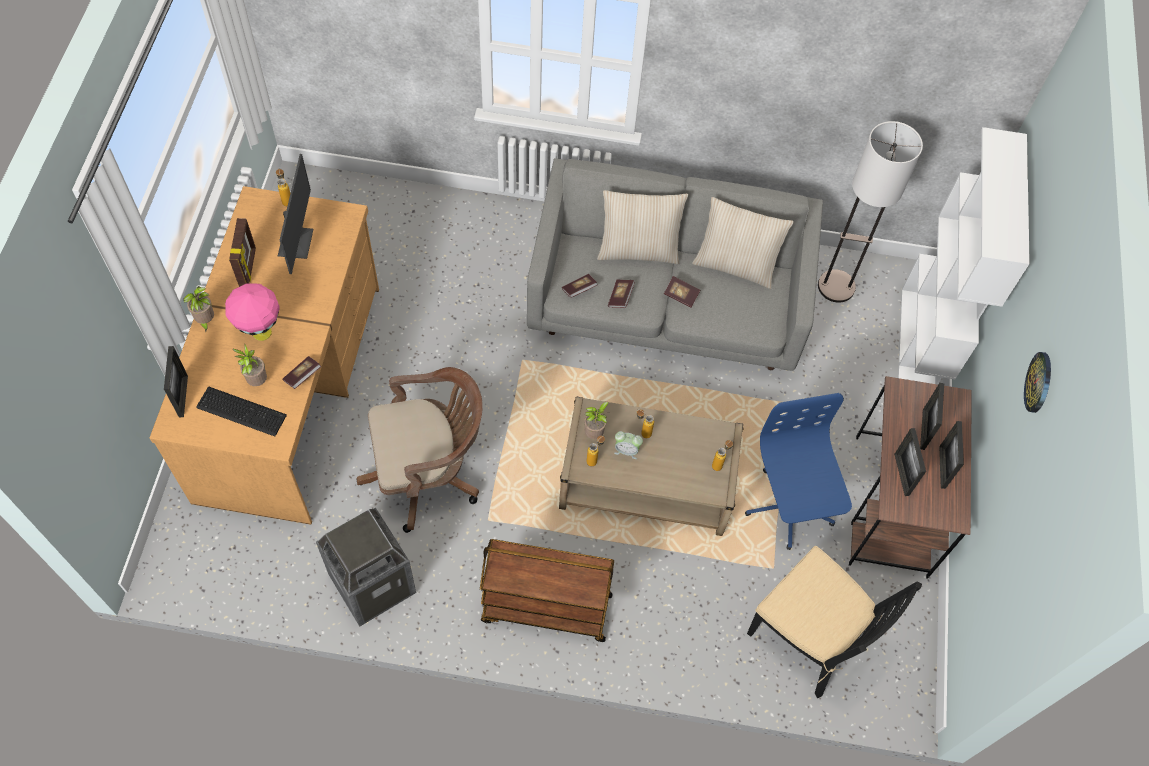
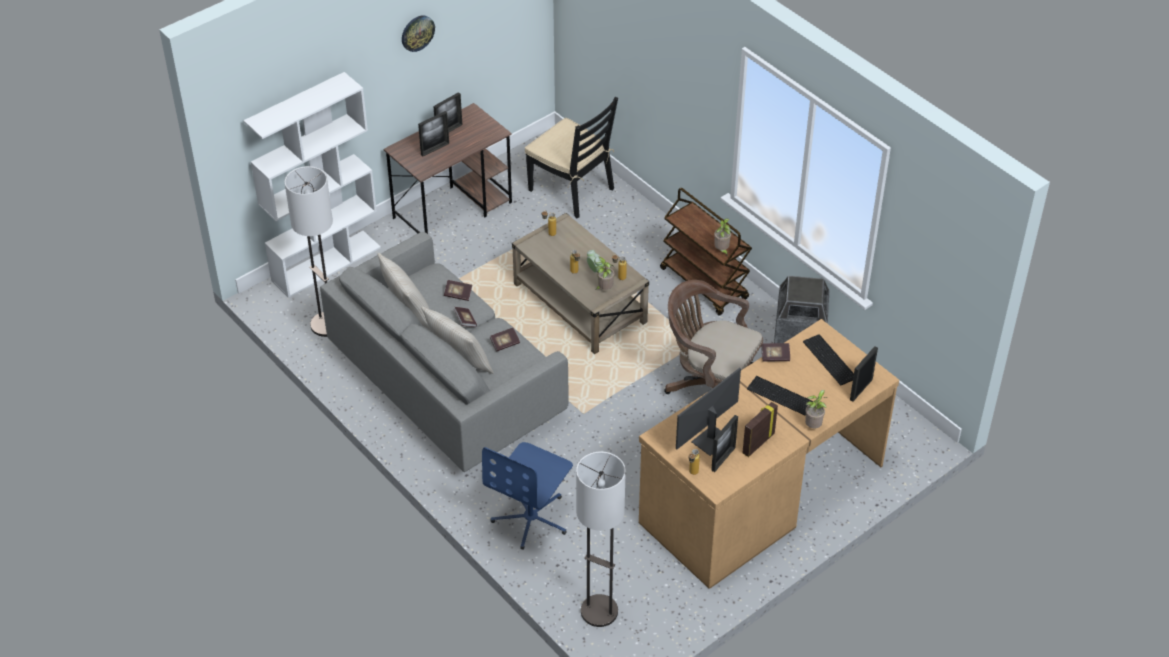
camera: 135 degrees left, 15 degrees down
pink table lamp [225,283,280,341] -> keyboard [747,376,813,416]
potted plant [233,343,267,386] -> potted plant moved to [714,219,732,255]
book [562,274,598,298] -> book moved to [444,280,472,301]
blue office chair [745,393,852,550] -> blue office chair moved to [482,442,573,550]
black chair [747,546,922,698] -> black chair turned 135 degrees clockwise [525,97,618,219]
picture frame [894,428,926,496] -> picture frame moved to [711,415,738,472]
none -> floor lamp [576,451,626,627]

